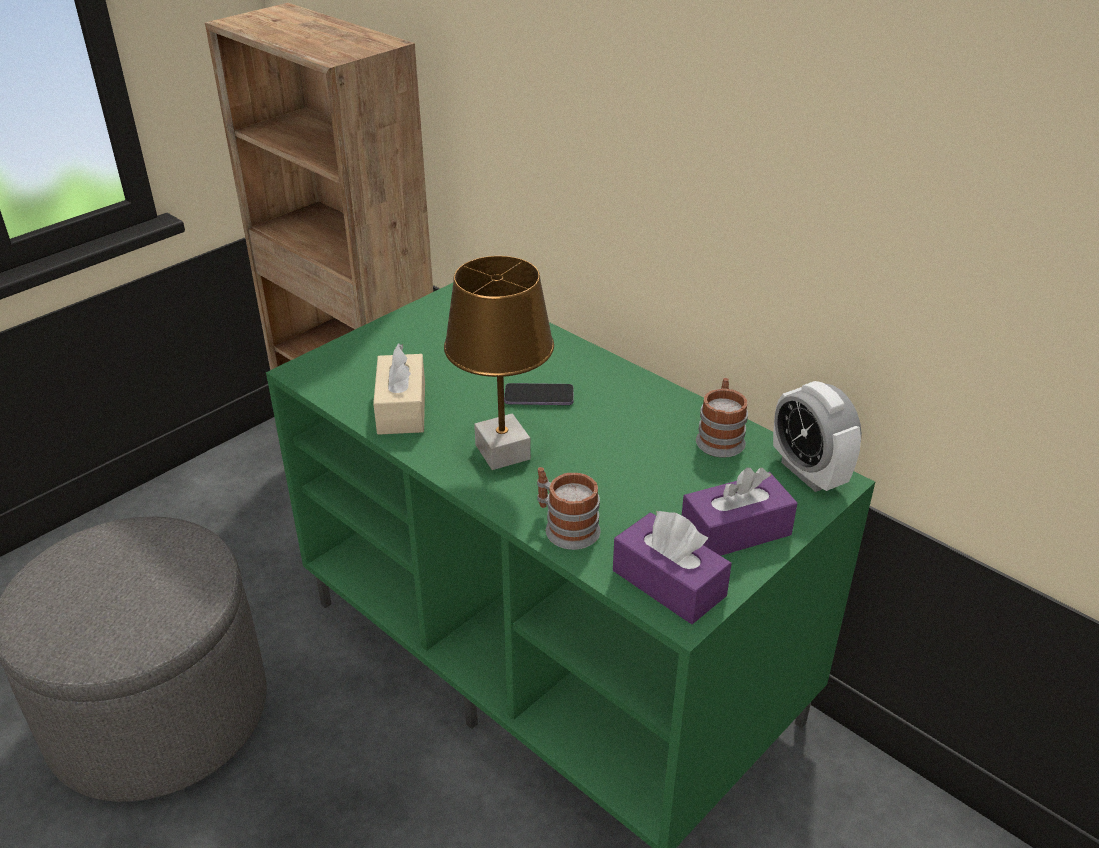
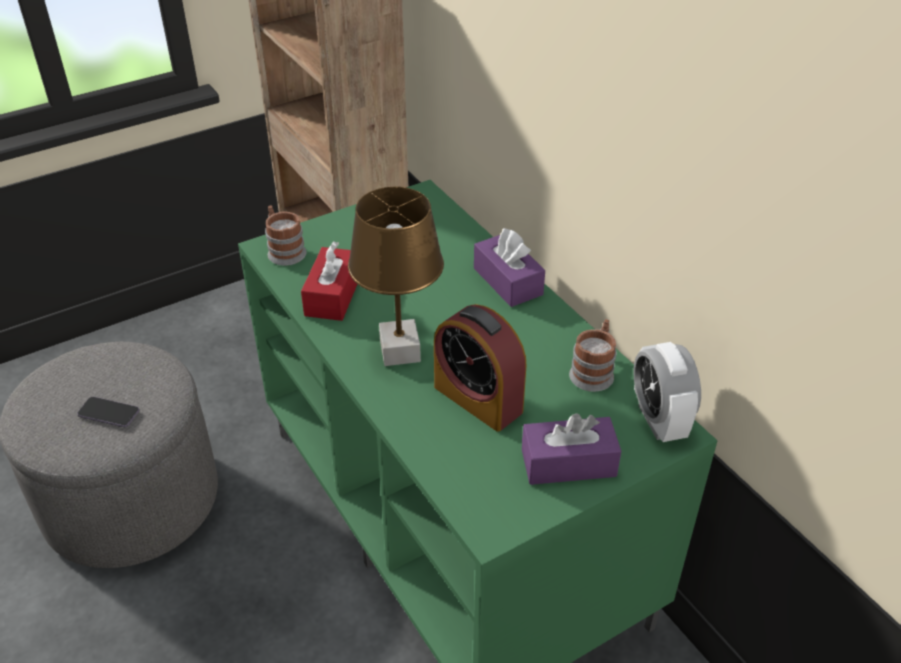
camera: 15 degrees right, 5 degrees up
beige tissue box [373,343,425,435] -> red tissue box [301,241,357,321]
phone [504,383,574,405] -> phone moved to [77,397,139,427]
mug [537,467,601,550] -> mug moved to [265,205,306,266]
purple tissue box [613,510,732,624] -> purple tissue box moved to [474,228,545,307]
none -> alarm clock [434,304,526,432]

